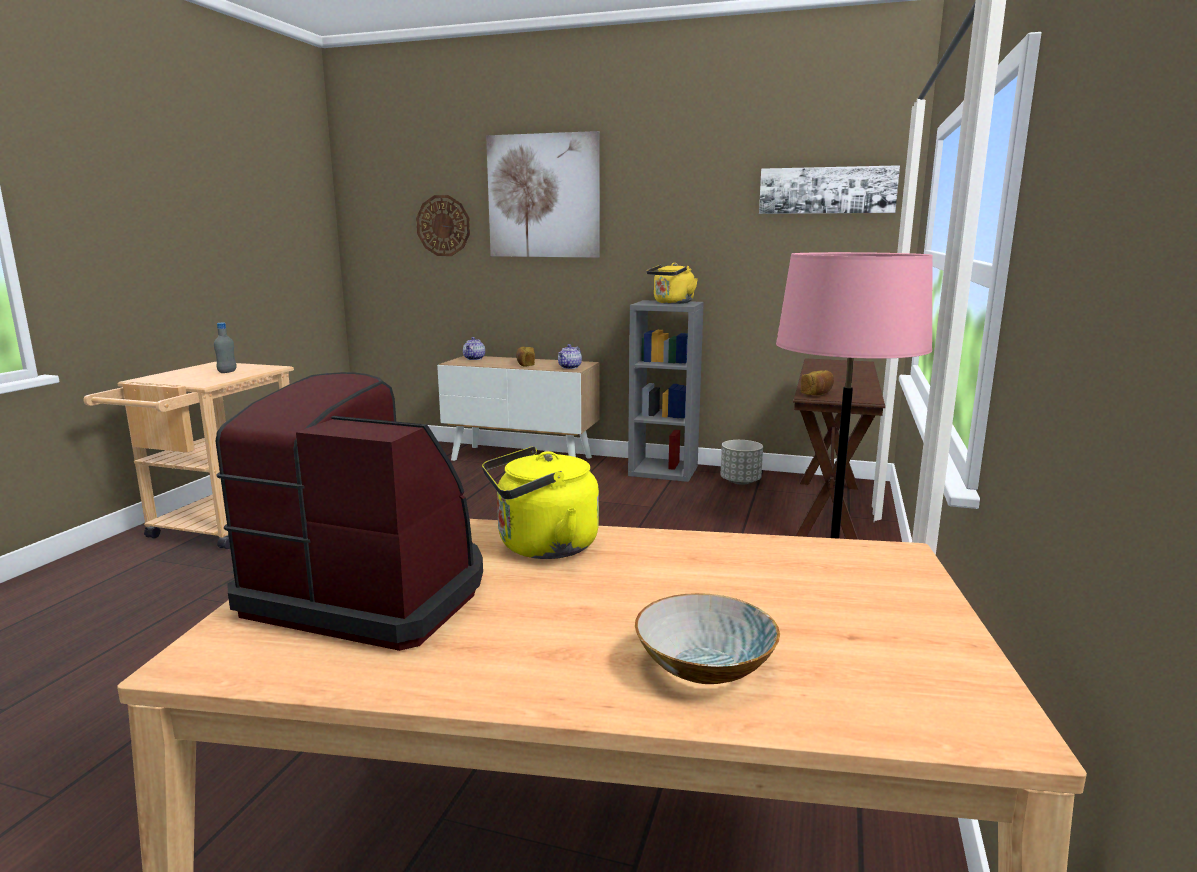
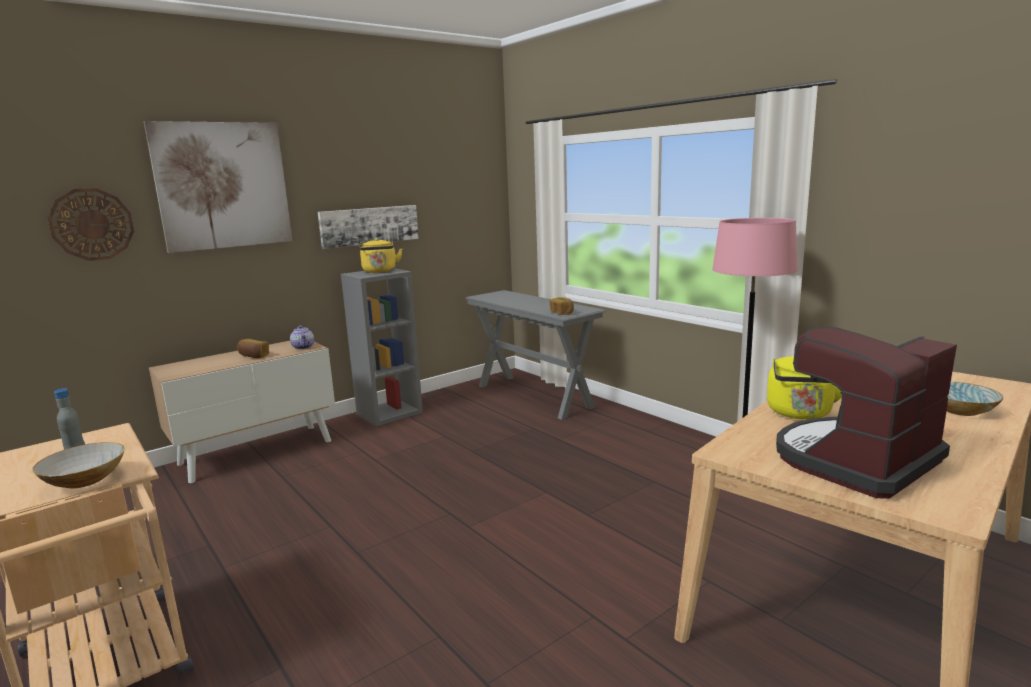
camera: 55 degrees left, 0 degrees up
teapot [463,337,485,360] -> none
grey planter [720,440,763,485] -> none
picture [759,165,900,214] -> picture moved to [318,205,419,249]
brown console table [793,358,885,540] -> grey console table [465,290,606,420]
none -> bowl [32,442,125,489]

